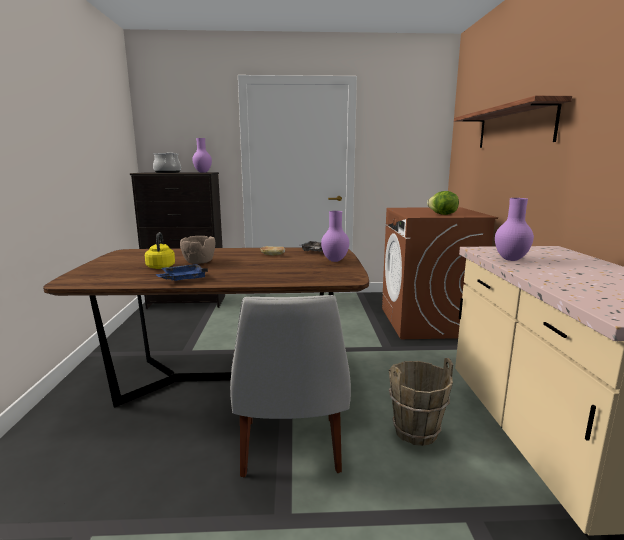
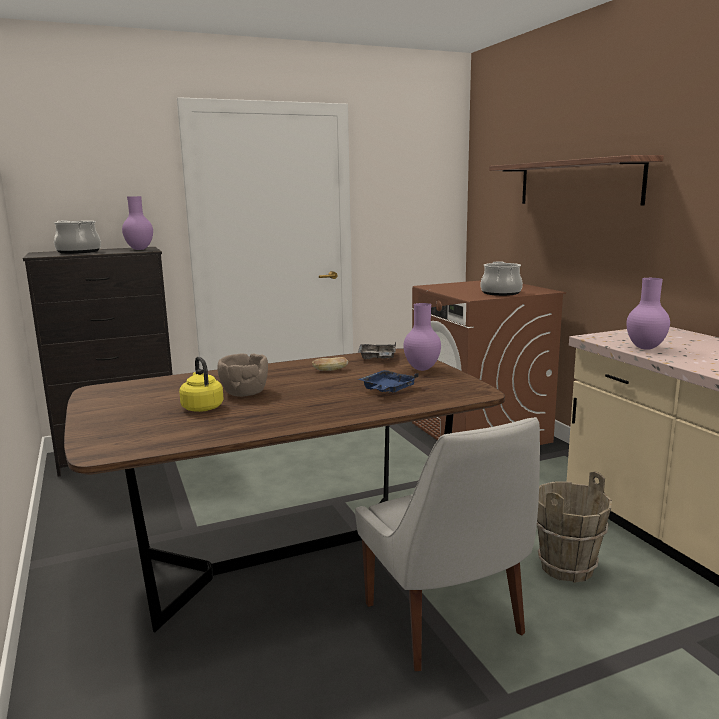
camera: 20 degrees left, 0 degrees up
blue tray [156,264,208,281] -> blue tray moved to [358,370,419,393]
lettuce [427,191,459,215] -> cooking pot [481,261,523,296]

